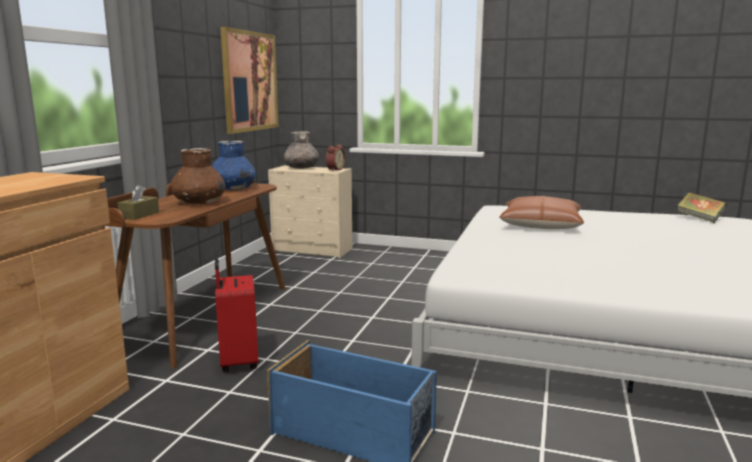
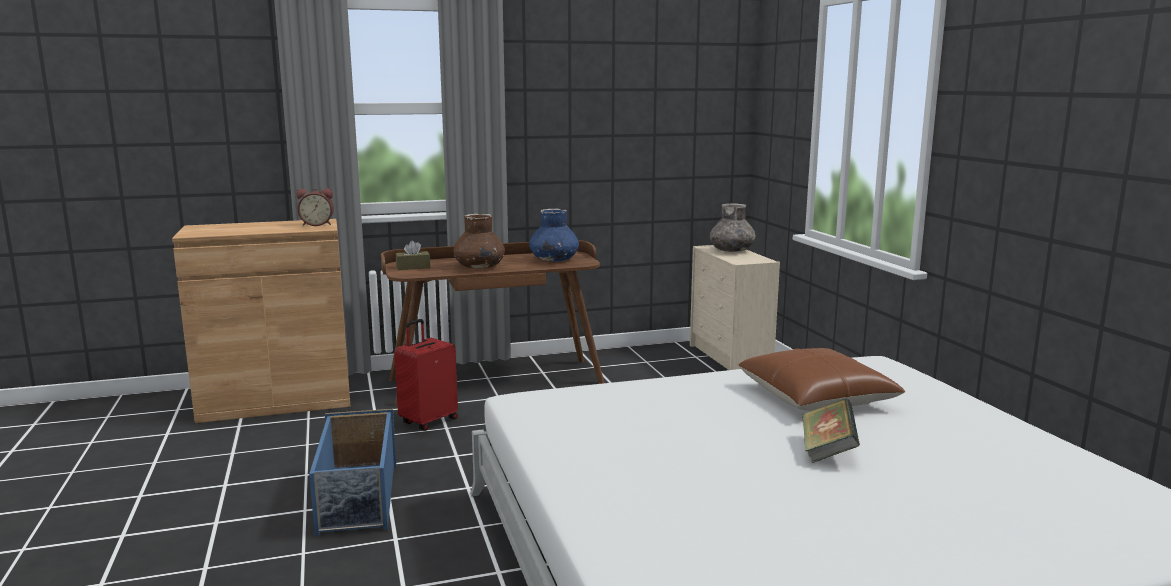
camera: 55 degrees right, 0 degrees up
picture [220,27,279,134] -> none
alarm clock [326,144,345,171] -> alarm clock moved to [296,188,334,226]
book [676,192,727,223] -> book moved to [802,398,860,463]

